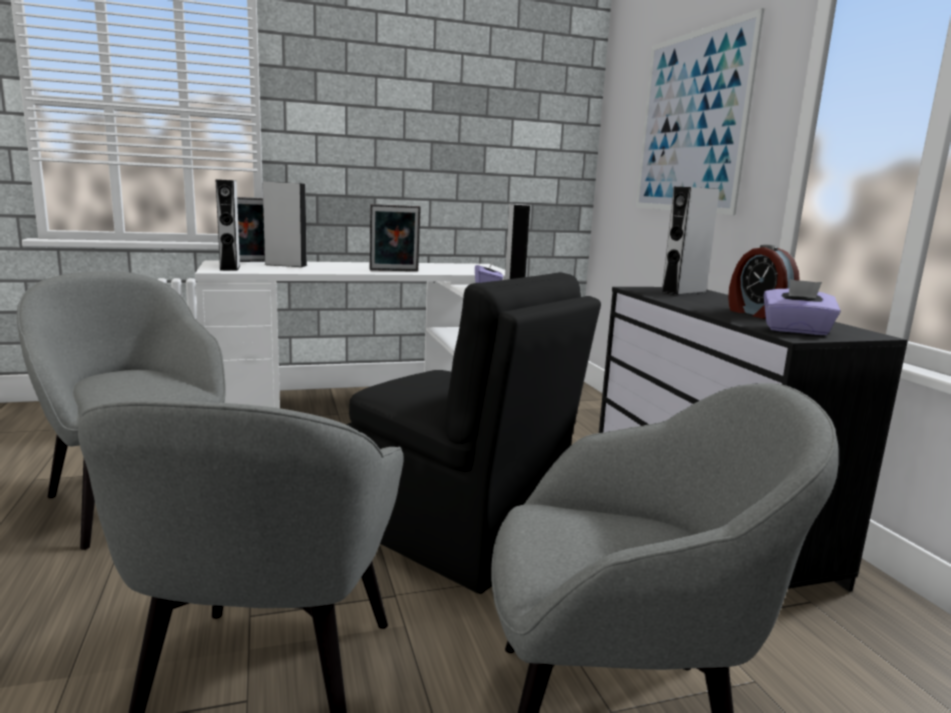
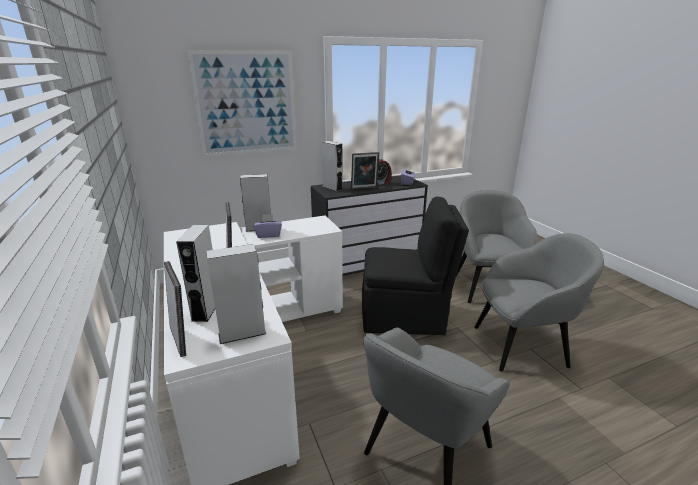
camera: 95 degrees left, 10 degrees up
black chair [346,272,601,594] -> black chair turned 60 degrees clockwise [362,197,469,335]
none -> picture frame [351,152,379,190]

